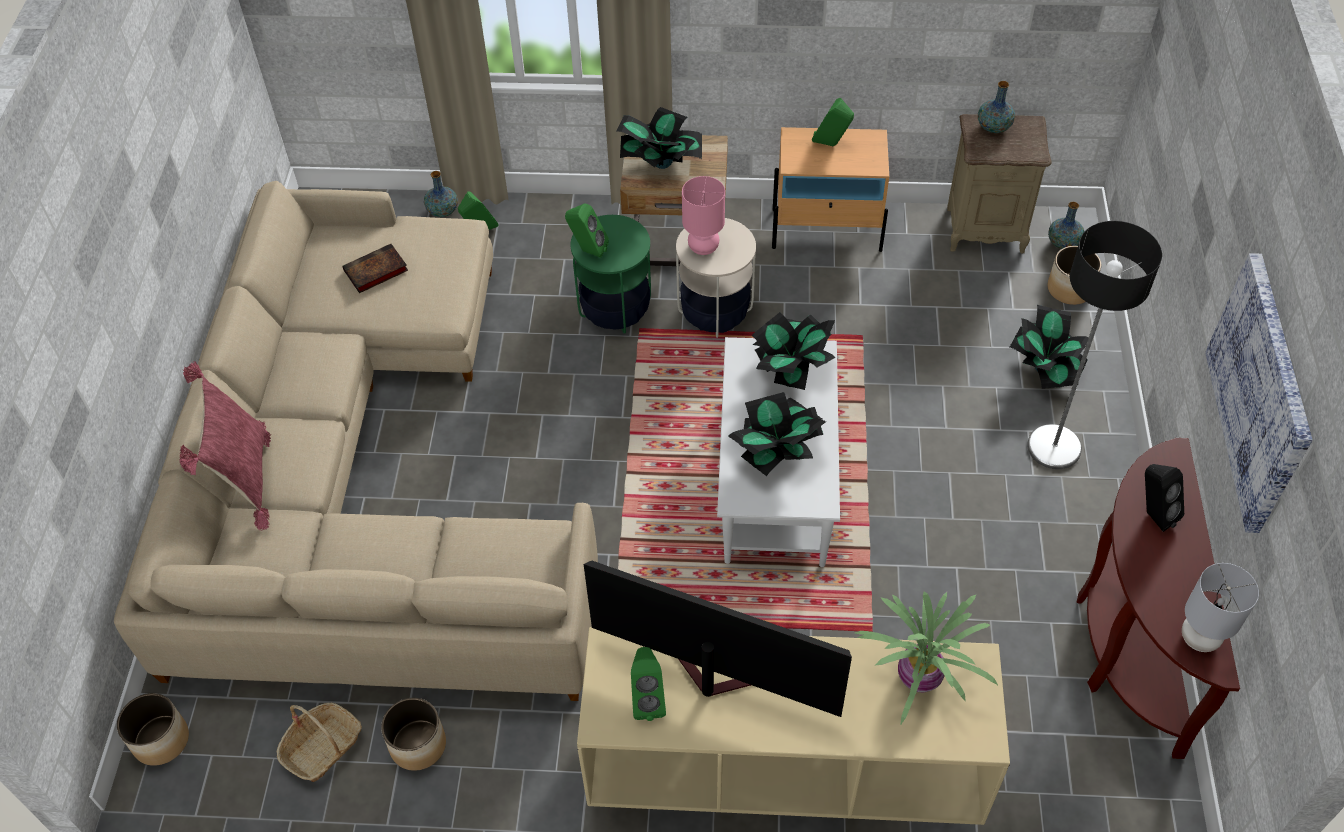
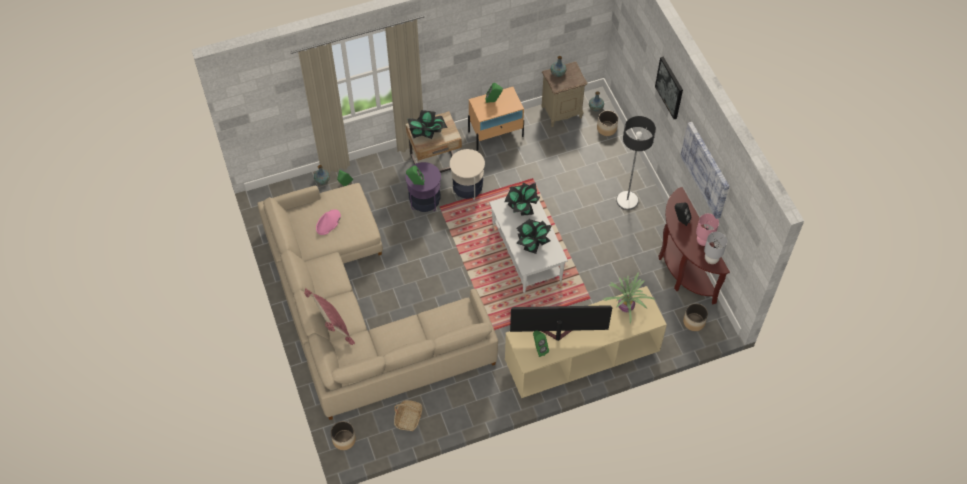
camera: 25 degrees left, 5 degrees up
book [342,244,408,293] -> pink hat [316,209,341,235]
planter [381,698,446,771] -> planter moved to [683,303,708,331]
green side table [570,215,651,334] -> purple side table [405,162,441,212]
pink table lamp [682,176,725,255] -> pink table lamp moved to [696,214,719,246]
potted plant [1010,305,1089,389] -> none
none -> picture [655,57,683,119]

